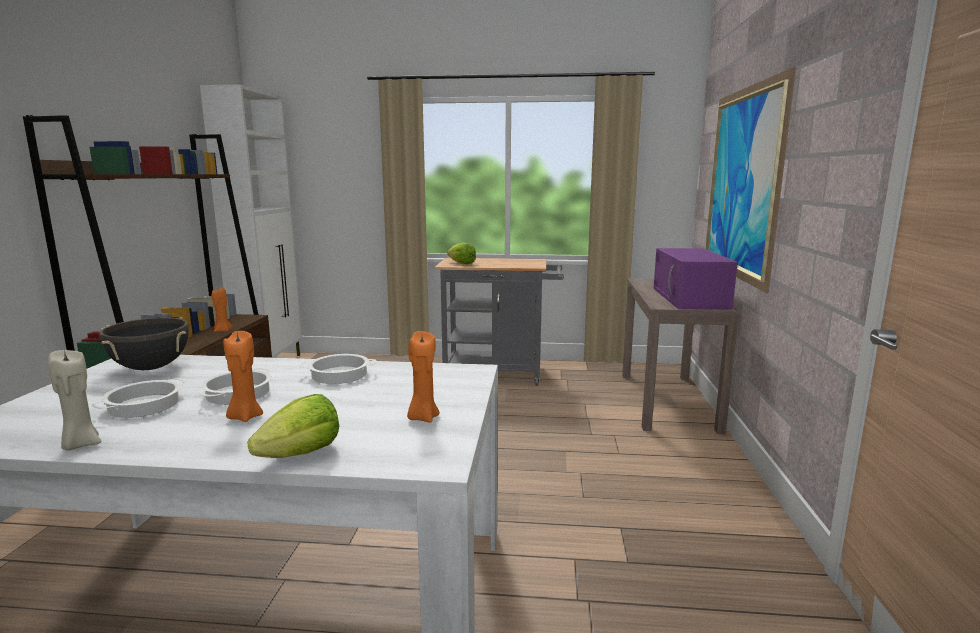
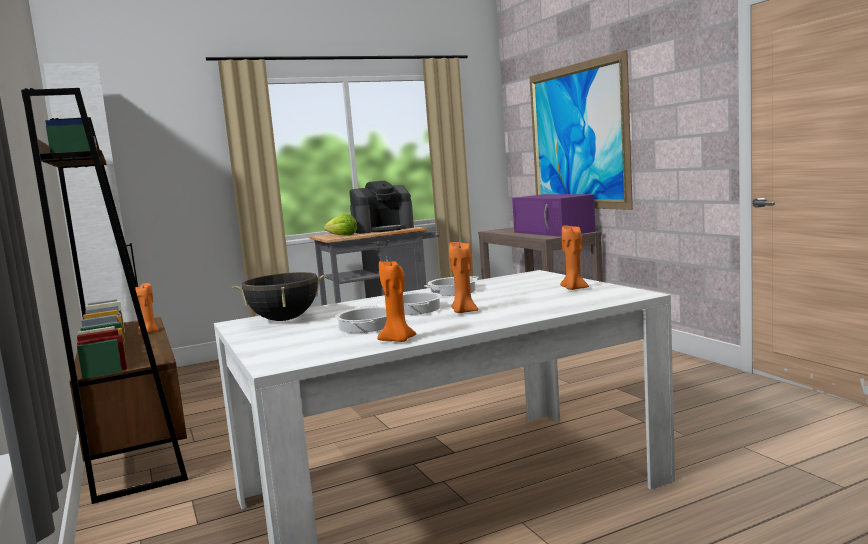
camera: 30 degrees left, 5 degrees down
beige candle [48,350,101,450] -> orange candle [377,261,417,342]
lettuce [247,394,339,458] -> none
none -> coffee machine [350,181,414,234]

